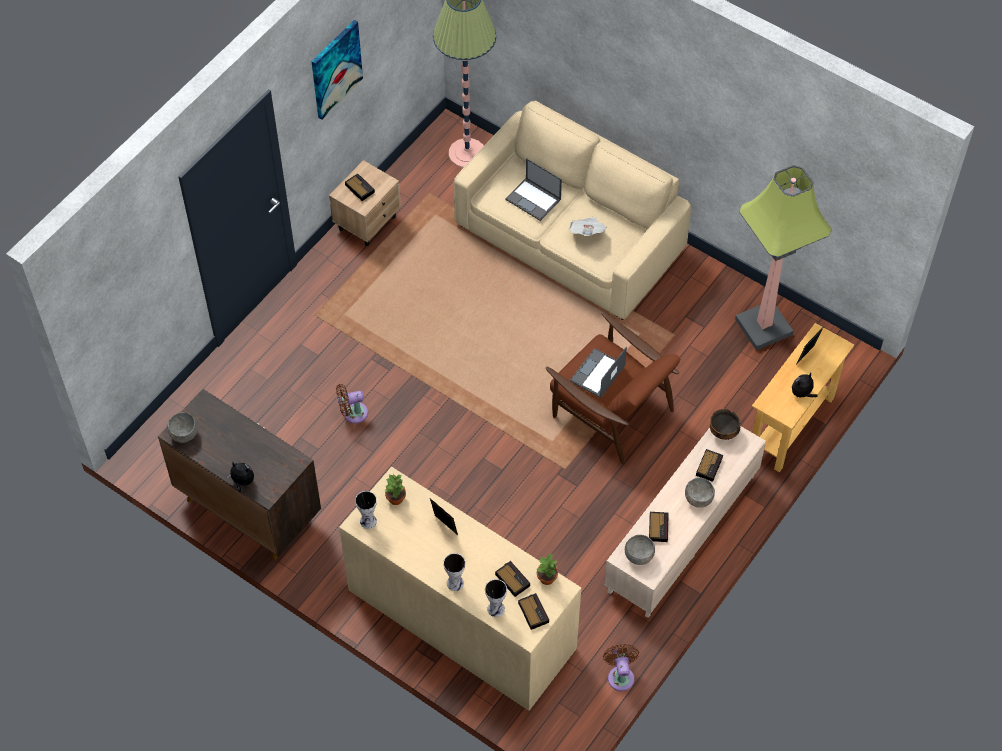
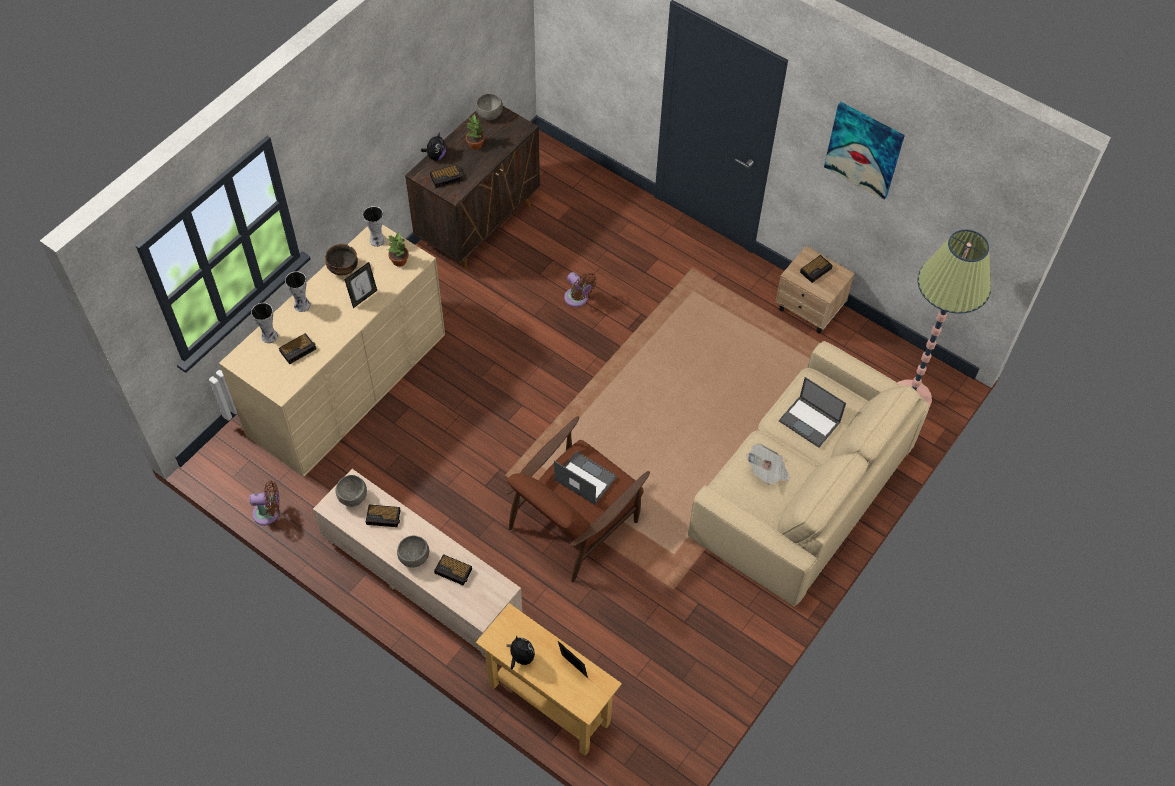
camera: 90 degrees right, 0 degrees up
brown fan [336,384,368,423] -> brown fan turned 150 degrees clockwise [564,272,597,307]
laptop [506,158,562,221] -> laptop turned 90 degrees counterclockwise [779,377,846,447]
alarm clock [518,593,549,630] -> alarm clock moved to [430,164,463,188]
potted plant [536,553,558,585] -> potted plant moved to [466,114,485,150]
bowl [710,409,741,440] -> bowl moved to [325,244,358,275]
floor lamp [735,165,831,351] -> none

